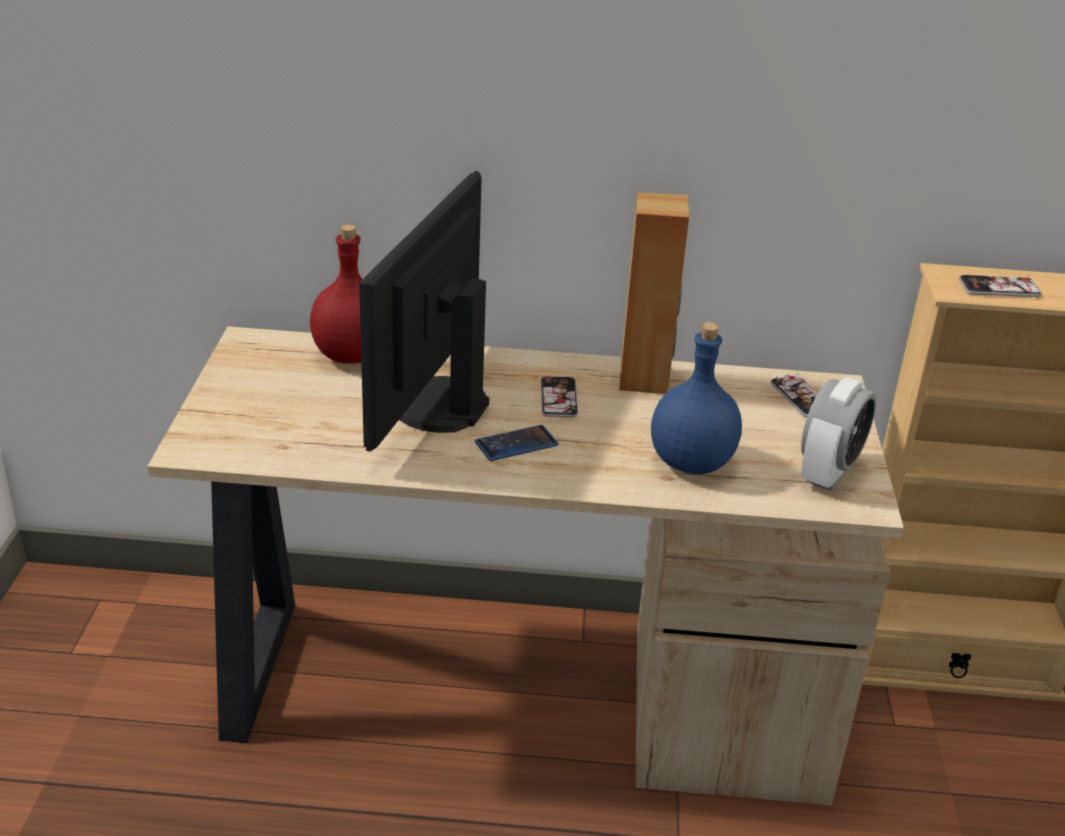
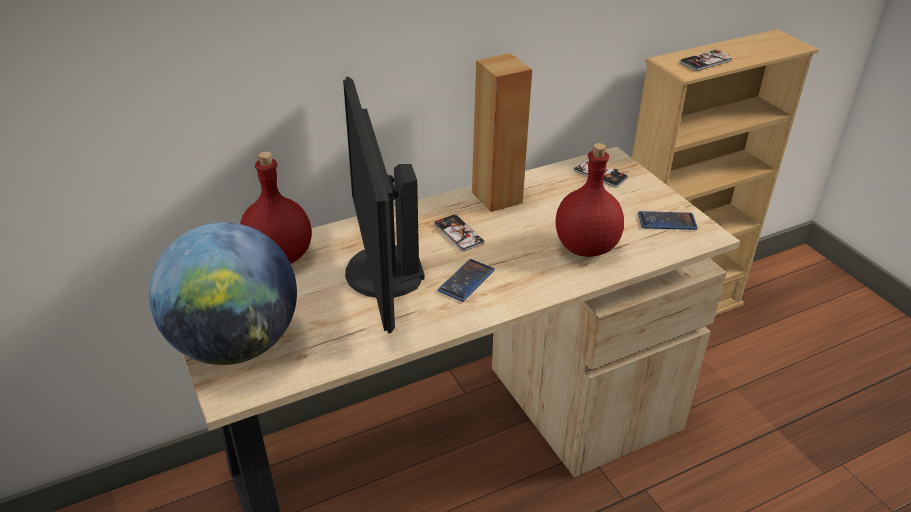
camera: 30 degrees left, 5 degrees up
blue bottle [651,322,742,474] -> red bottle [556,143,624,257]
alarm clock [801,377,877,491] -> phone [638,211,698,230]
none -> globe [149,222,297,365]

